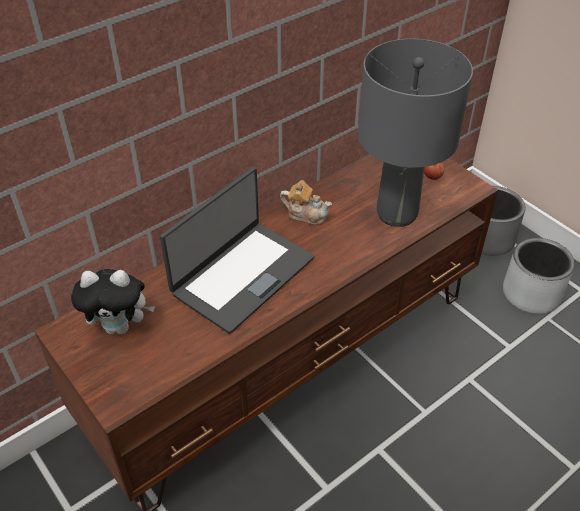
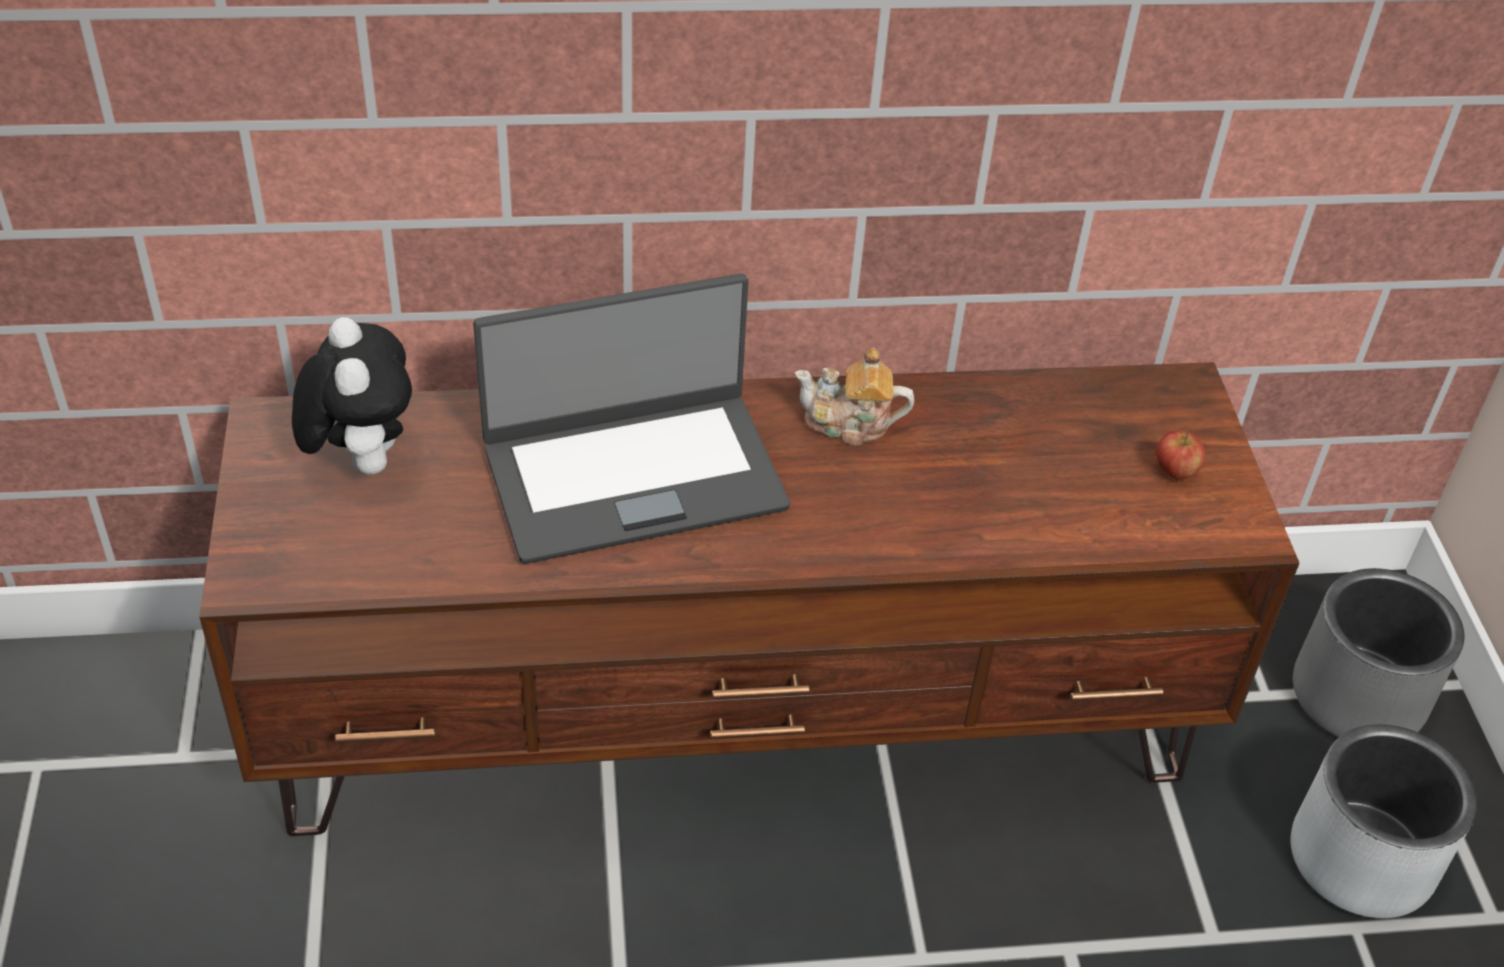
camera: 30 degrees right, 0 degrees up
plush toy [71,269,155,335] -> plush toy turned 135 degrees counterclockwise [292,317,412,475]
teapot [280,180,332,225] -> teapot turned 135 degrees clockwise [795,347,914,446]
grey table lamp [358,39,473,227] -> none

